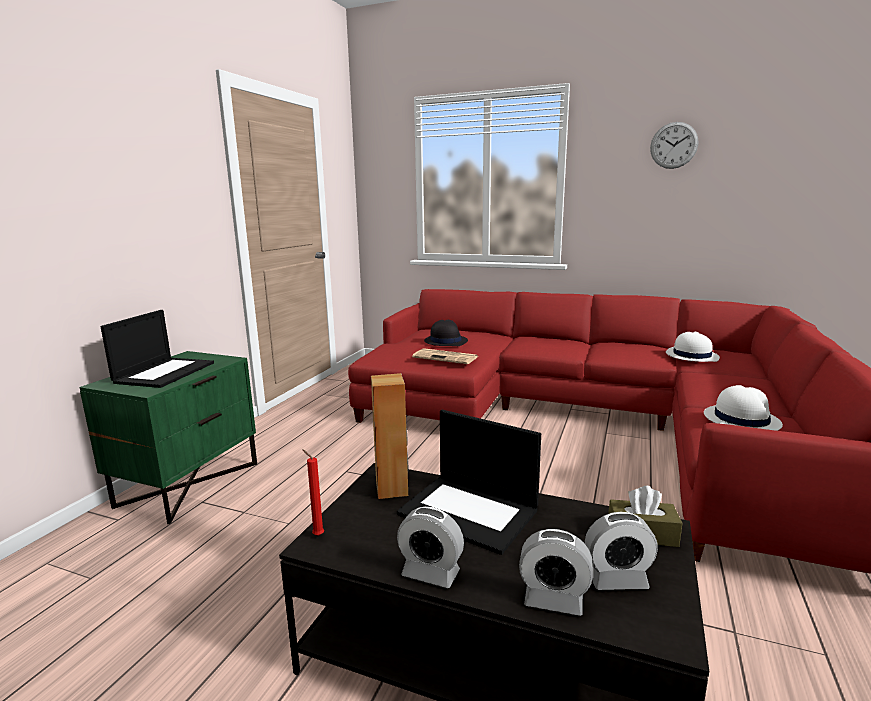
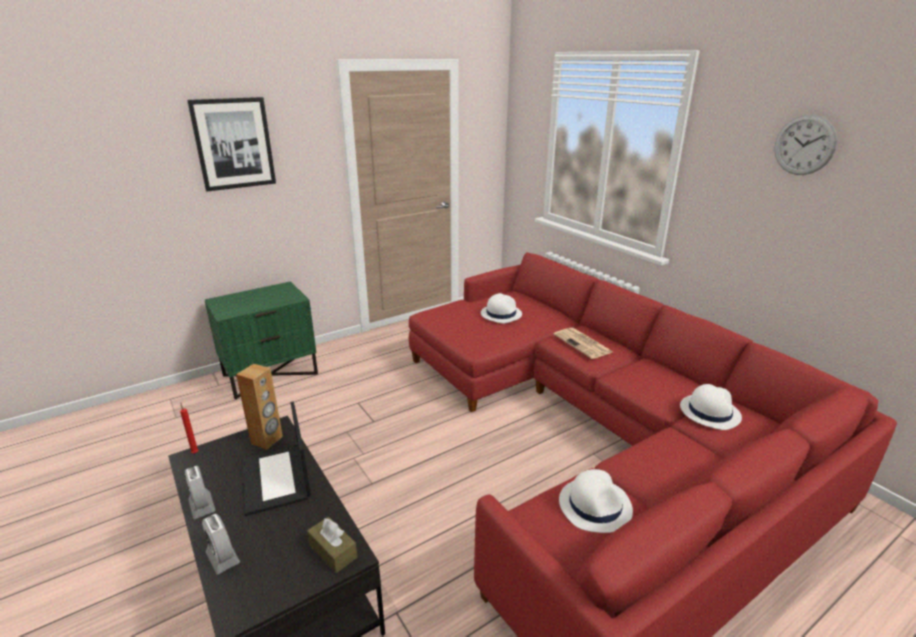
camera: 35 degrees right, 10 degrees up
laptop [100,310,214,388] -> none
newspaper [412,348,478,364] -> newspaper moved to [553,327,612,359]
black hat [424,320,468,346] -> white hat [481,293,522,324]
alarm clock [585,512,658,590] -> none
none -> picture [187,97,276,191]

